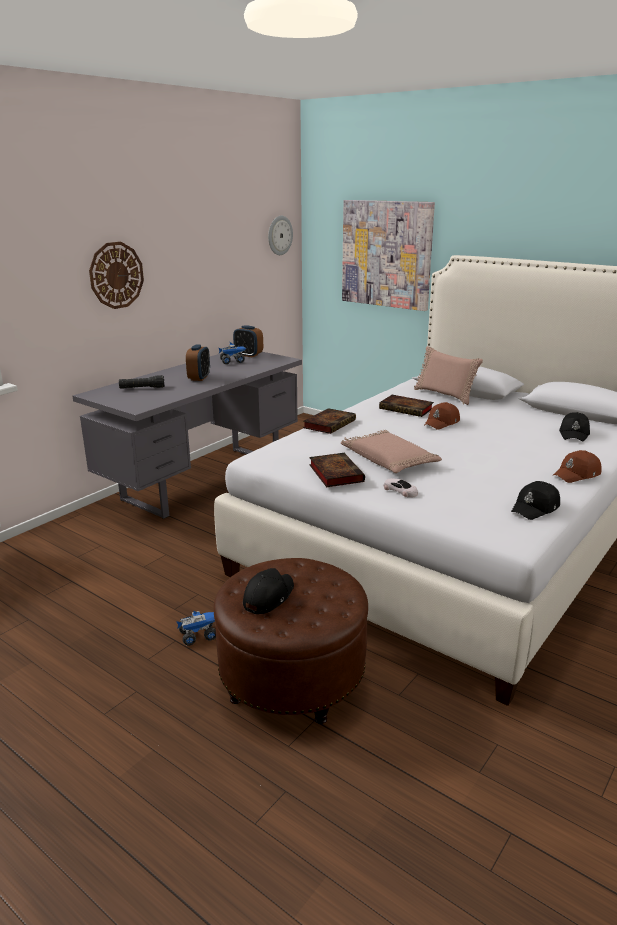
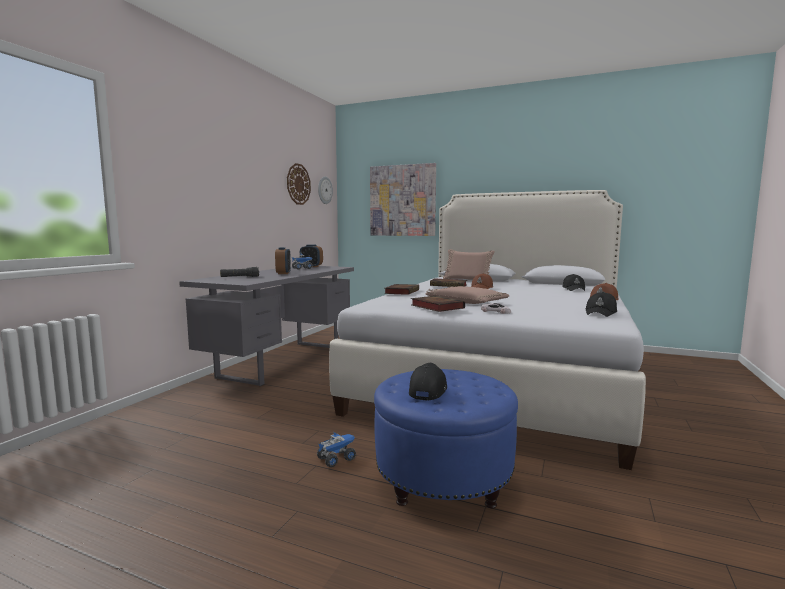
camera: 15 degrees left, 15 degrees down
wall clock [89,242,144,309] -> wall clock moved to [287,163,311,205]
brown ottoman [214,558,368,724] -> blue ottoman [374,369,518,508]

